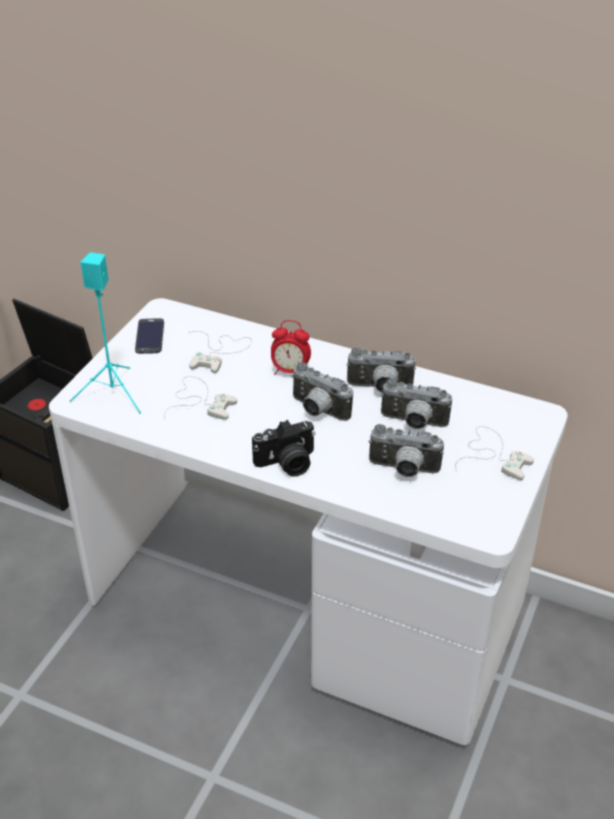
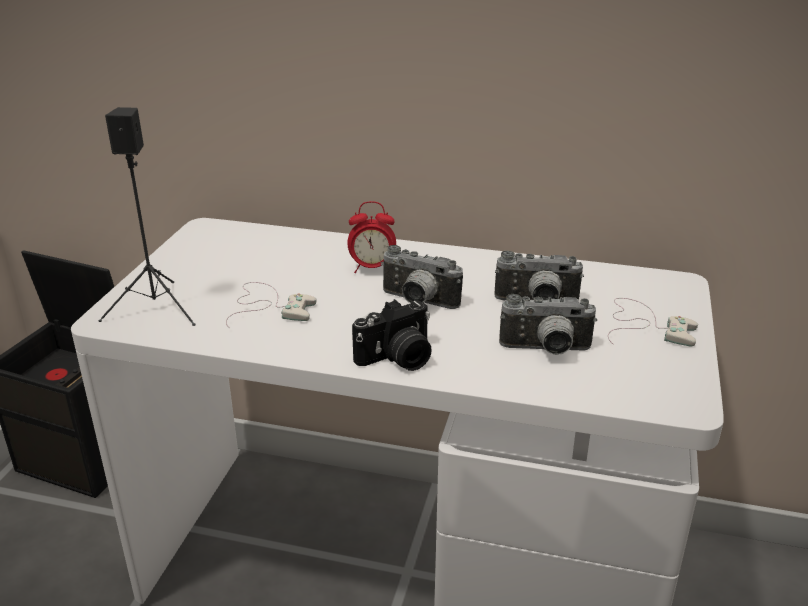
camera: 10 degrees left, 10 degrees down
turquoise speaker [70,252,141,414] -> black speaker [99,107,196,326]
phone [135,318,164,354] -> none
white game controller [188,331,252,373] -> none
camera [347,348,416,393] -> none

